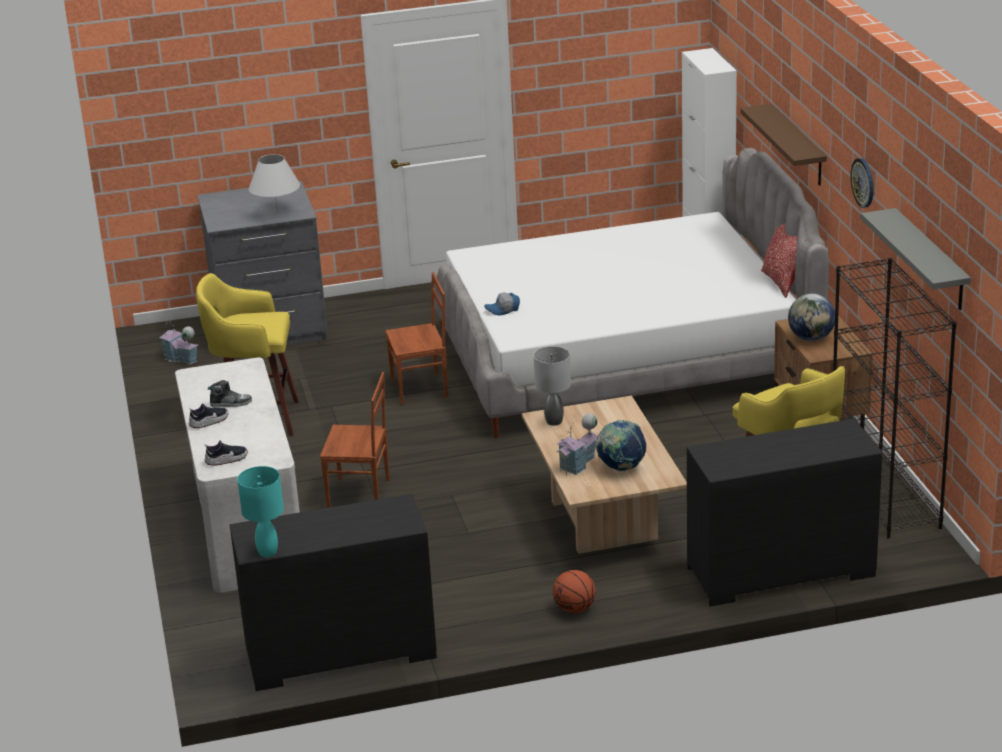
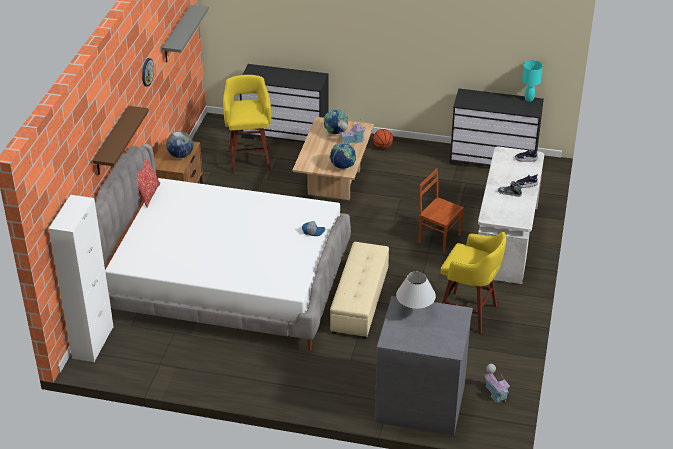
camera: 155 degrees left, 10 degrees up
brown chair [385,272,448,405] -> beige ottoman [330,242,389,338]
grey table lamp [534,346,571,426] -> globe [329,143,356,169]
black bookcase [833,258,957,539] -> none

